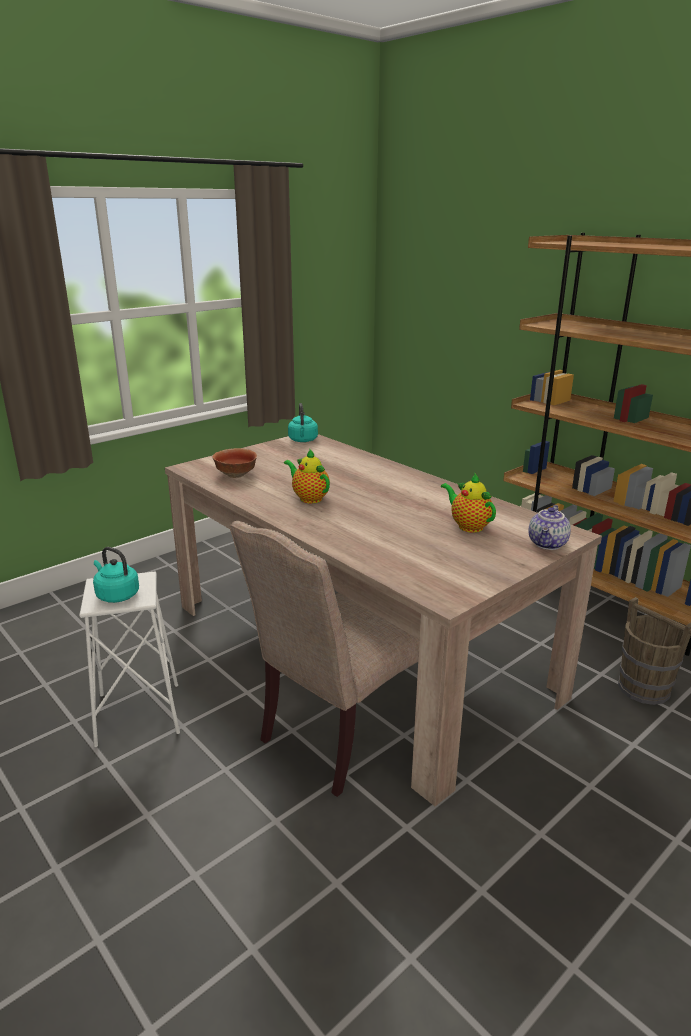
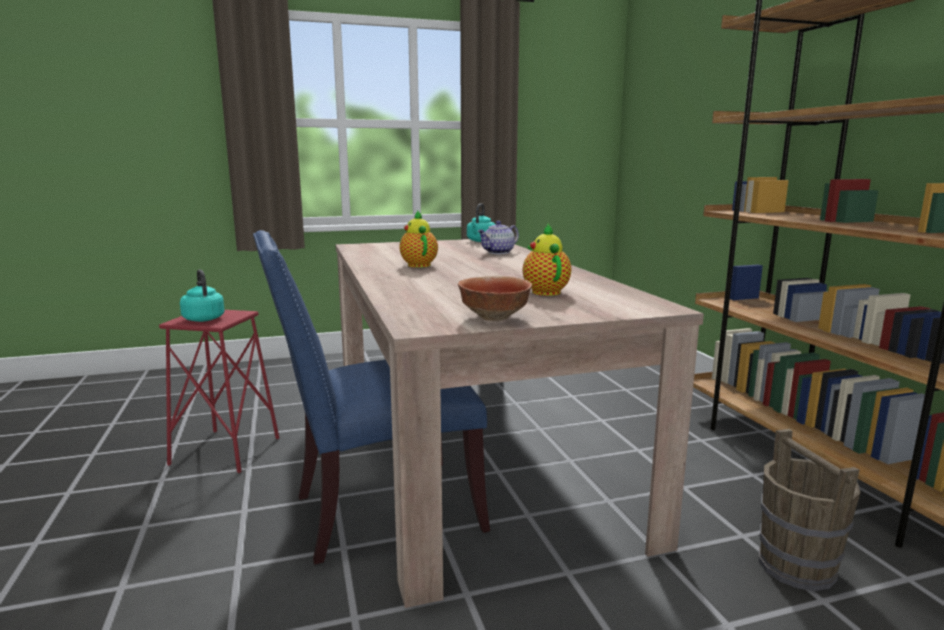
camera: 25 degrees right, 10 degrees down
white stool [79,572,180,747] -> red stool [159,310,280,473]
bowl [212,448,257,478] -> bowl moved to [458,276,532,321]
beige chair [230,521,419,797] -> blue chair [253,230,490,565]
teapot [528,505,571,550] -> teapot moved to [478,221,519,254]

